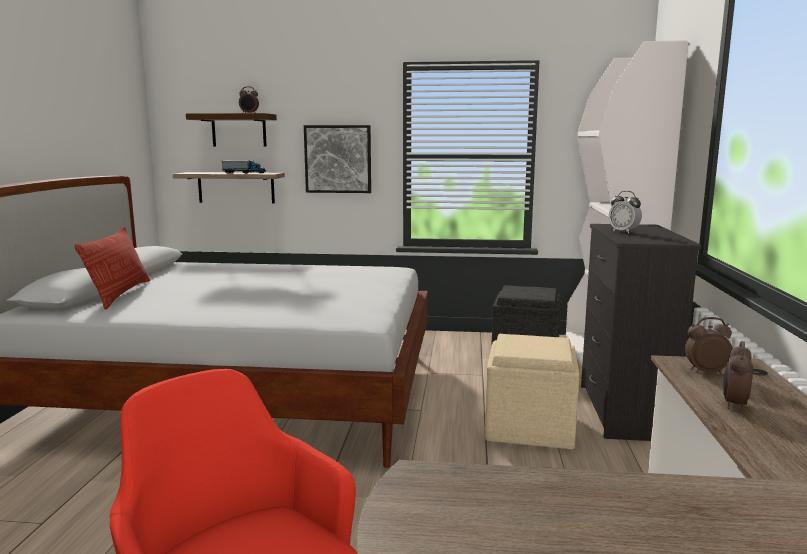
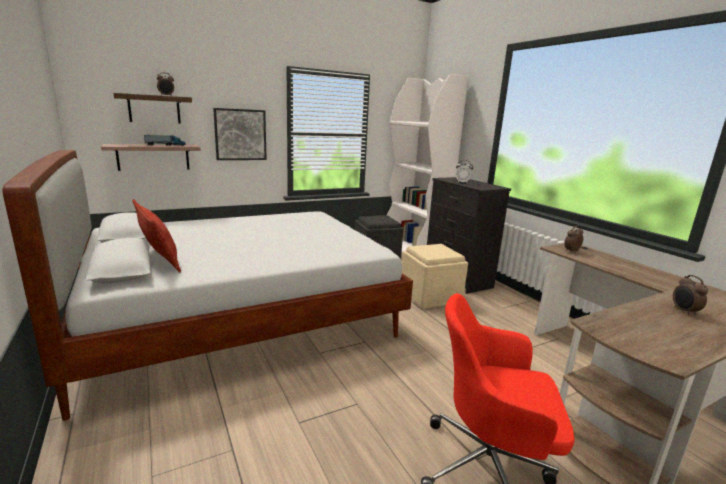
camera: 35 degrees left, 5 degrees up
alarm clock [723,341,753,410] -> alarm clock moved to [673,275,708,316]

